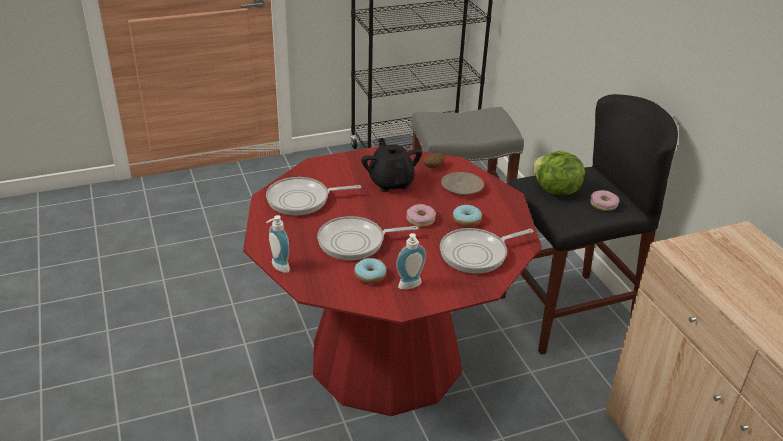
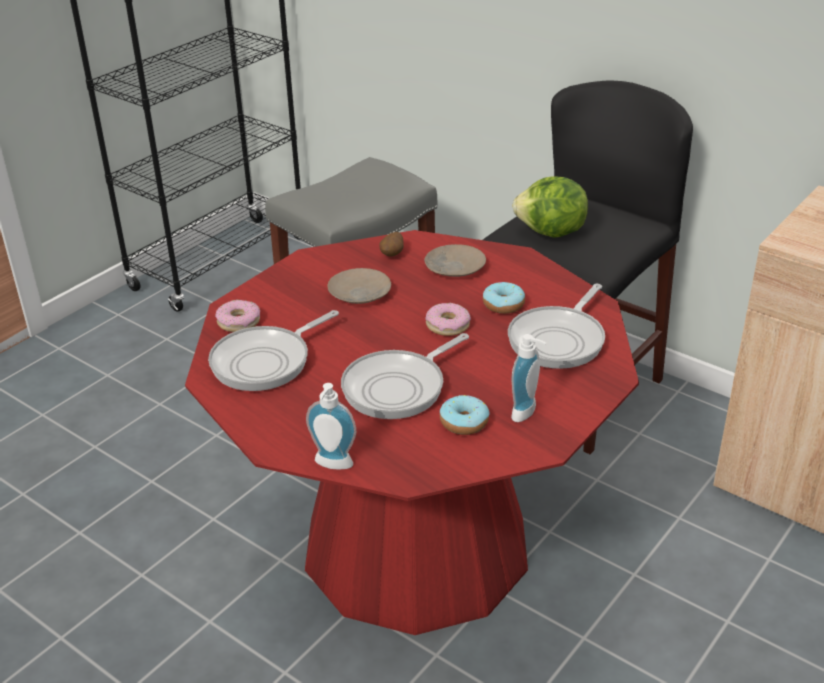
camera: 30 degrees left, 0 degrees up
black teapot [361,138,422,192] -> beige plate [328,268,391,304]
donut [590,190,619,211] -> donut moved to [215,300,260,332]

